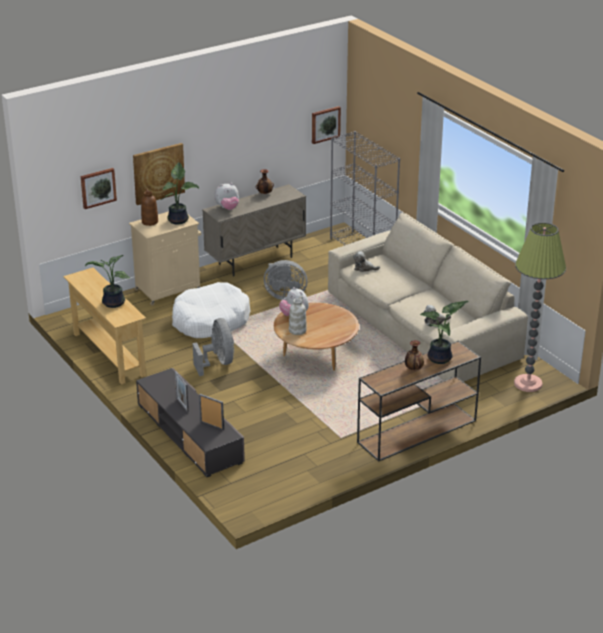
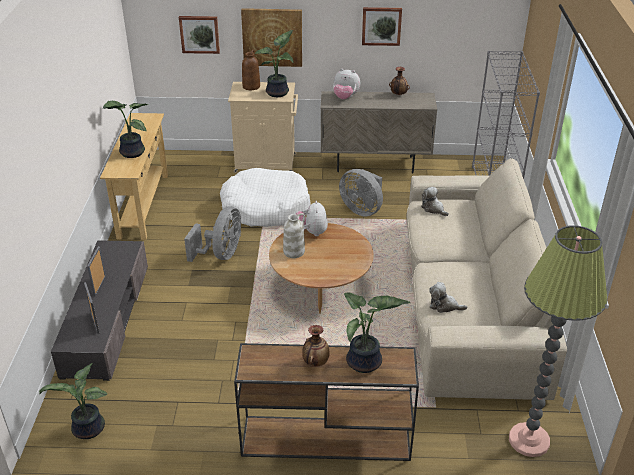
camera: 35 degrees right, 5 degrees up
picture [312,106,341,144] -> picture moved to [362,7,402,46]
none -> potted plant [39,363,107,439]

